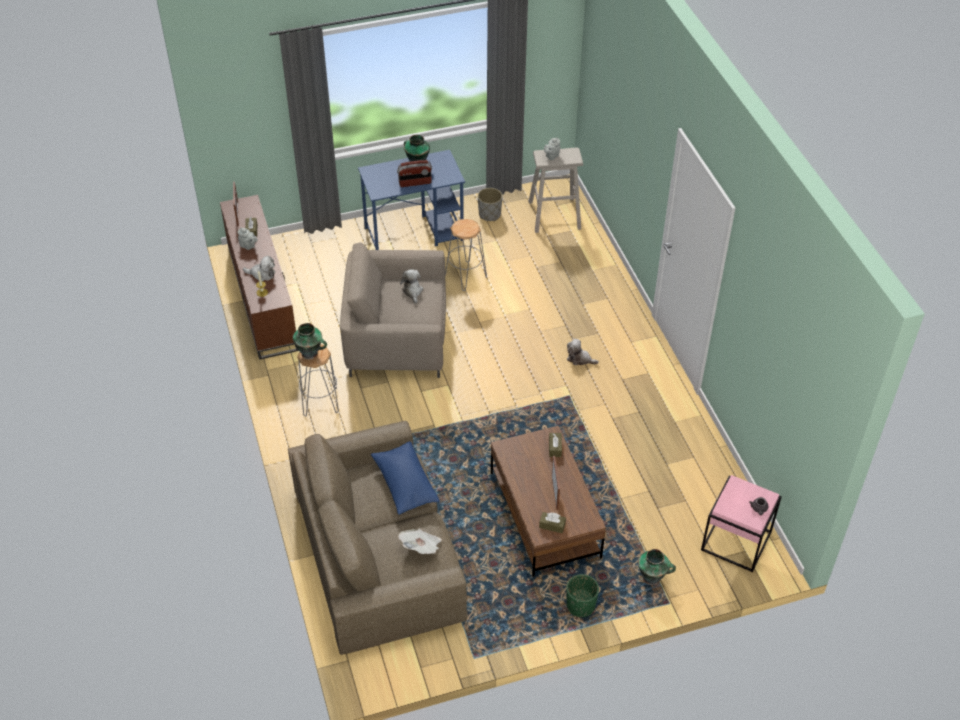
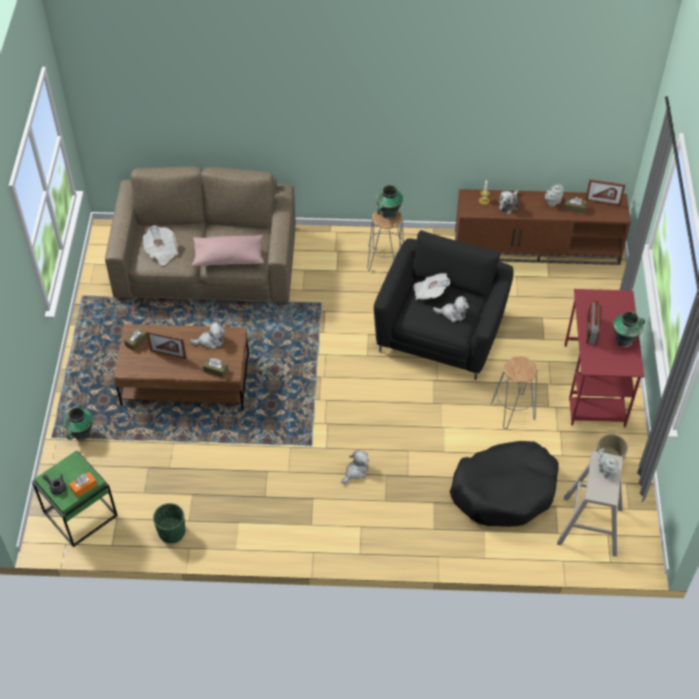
camera: 110 degrees right, 5 degrees up
beige armchair [340,242,446,378] -> black armchair [374,230,514,380]
blue desk [358,150,465,250] -> red desk [565,289,644,427]
blue pillow [371,441,440,514] -> pink pillow [192,235,264,267]
green planter [566,574,599,617] -> green planter moved to [153,503,185,543]
pink side table [701,475,782,572] -> green side table [32,451,118,547]
none -> orange tissue box [69,472,97,498]
none -> plush toy [190,322,225,350]
none -> newspaper [413,273,450,300]
none -> black dog bed [450,441,559,527]

